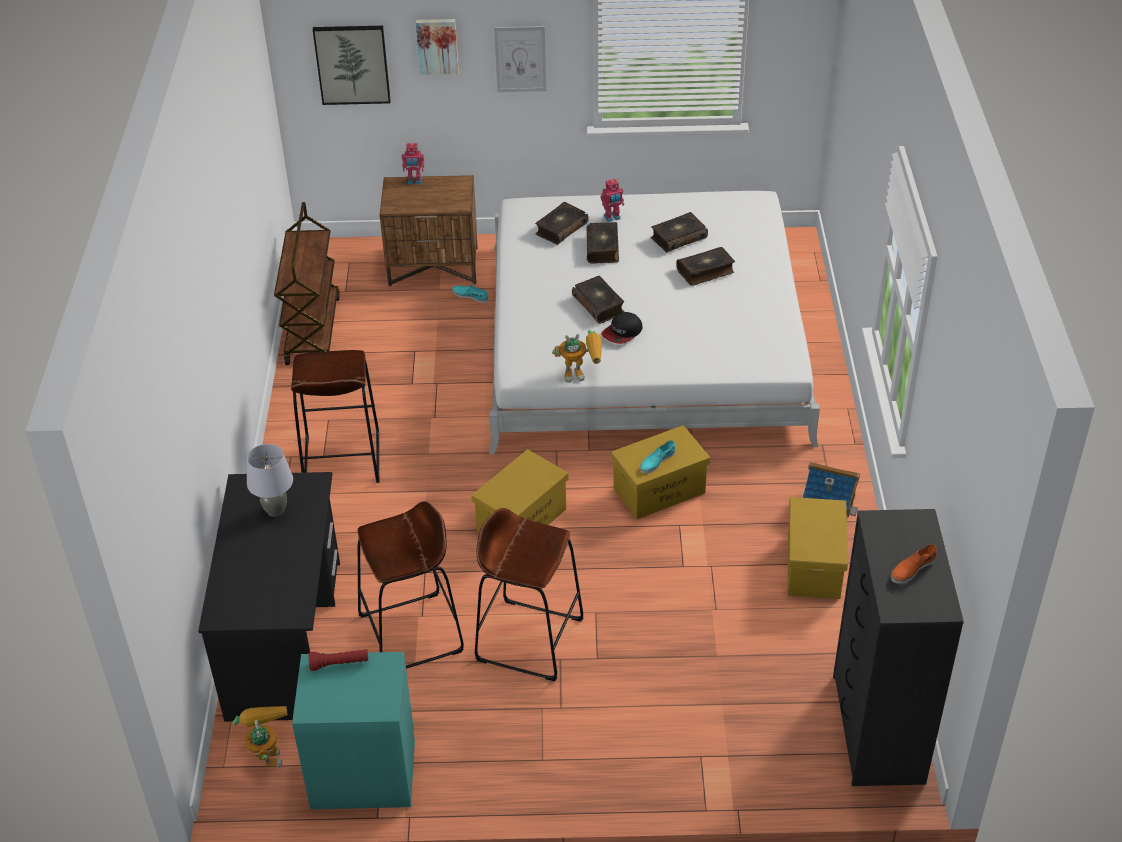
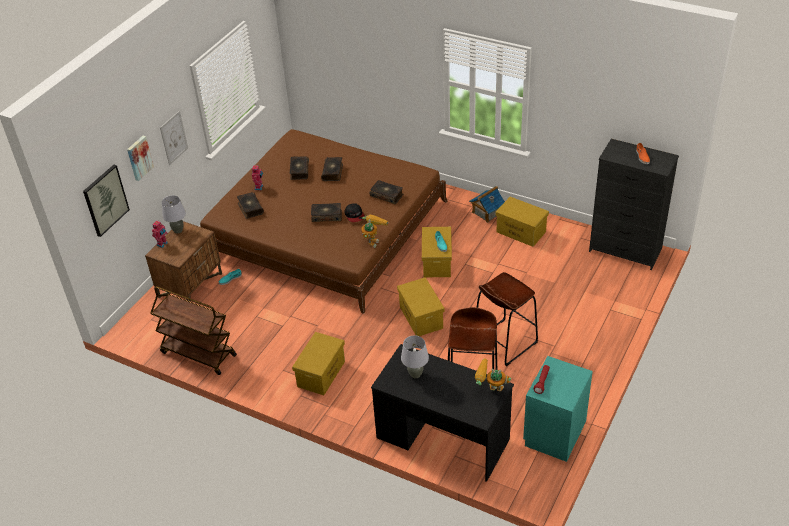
camera: 60 degrees left, 0 degrees up
toy robot [232,706,288,768] -> toy robot moved to [475,359,511,391]
brown stool [291,350,380,483] -> yellow storage box [292,332,345,395]
white bed [489,191,820,454] -> brown bed [200,129,448,314]
book [586,222,619,264] -> book moved to [370,180,403,204]
none -> grey table lamp [162,195,186,234]

